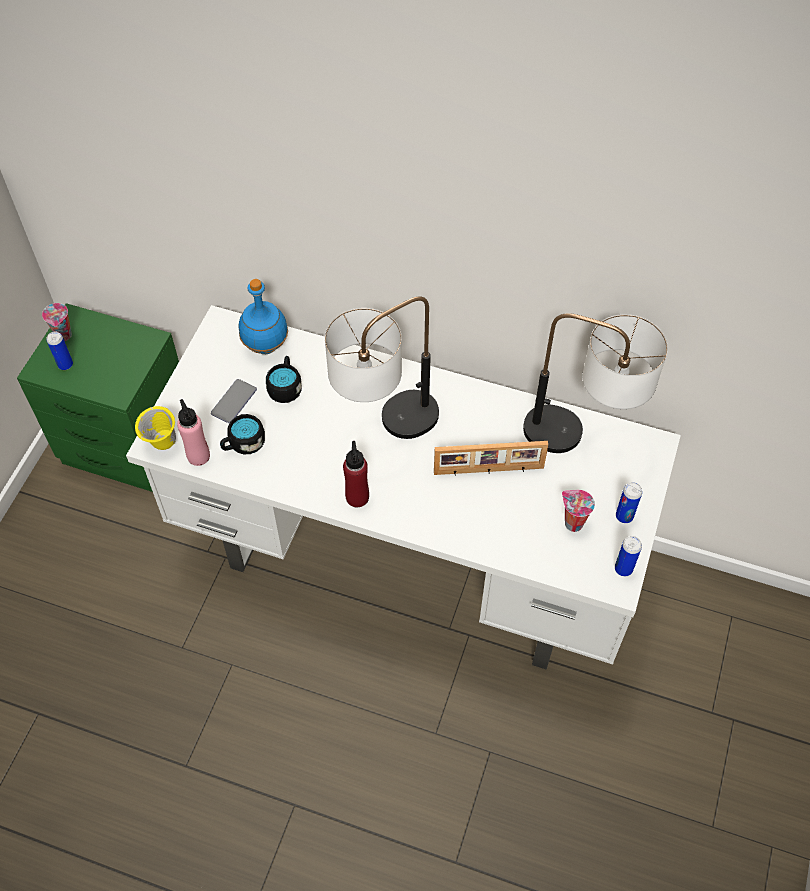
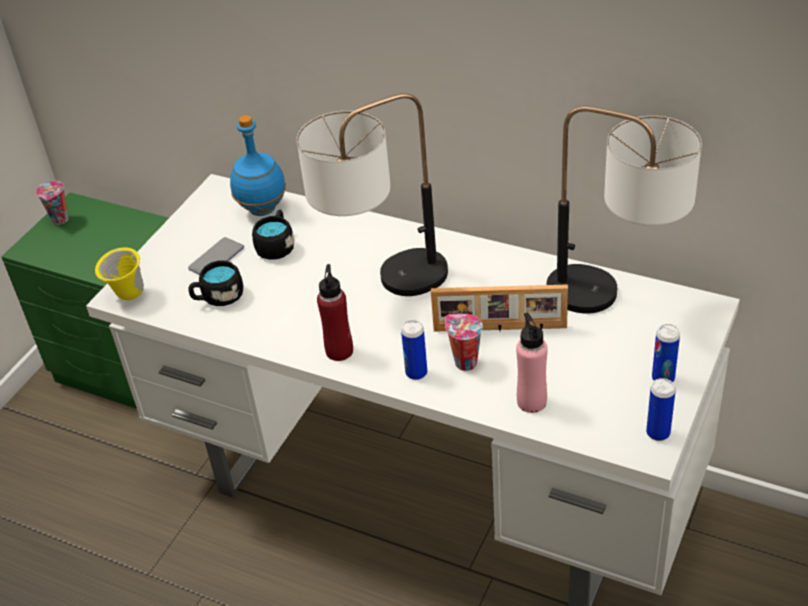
camera: 10 degrees right, 15 degrees down
can [47,332,73,370] -> can moved to [401,320,427,380]
pink bottle [177,399,210,466] -> pink bottle moved to [516,313,548,413]
cup [562,490,595,532] -> cup moved to [445,314,483,371]

